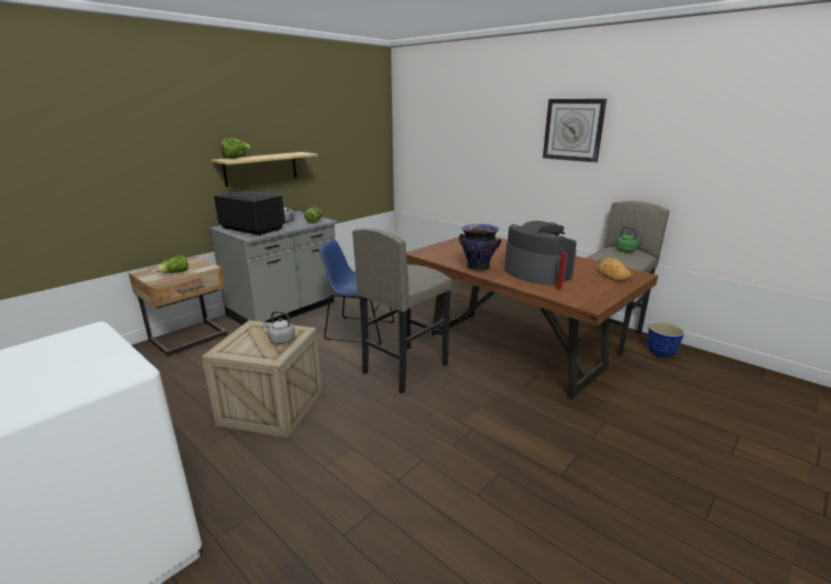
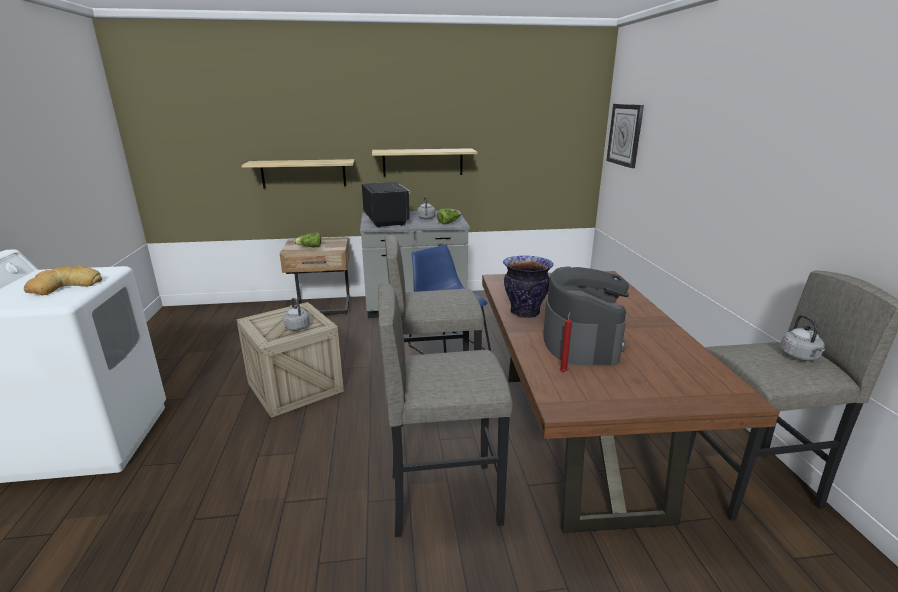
camera: 40 degrees right, 0 degrees up
lettuce [221,138,251,159] -> none
wall clock [543,99,607,163] -> wall clock moved to [606,104,644,168]
bread [598,258,632,281] -> bread moved to [24,266,102,295]
green kettle [616,227,644,252] -> grey kettle [780,315,825,361]
planter [647,322,684,358] -> none
none -> shelf [241,159,354,188]
none -> grey stool [378,283,513,537]

